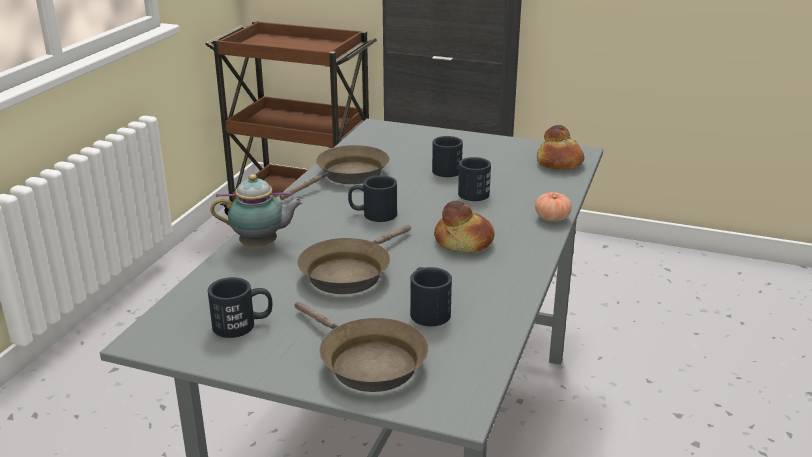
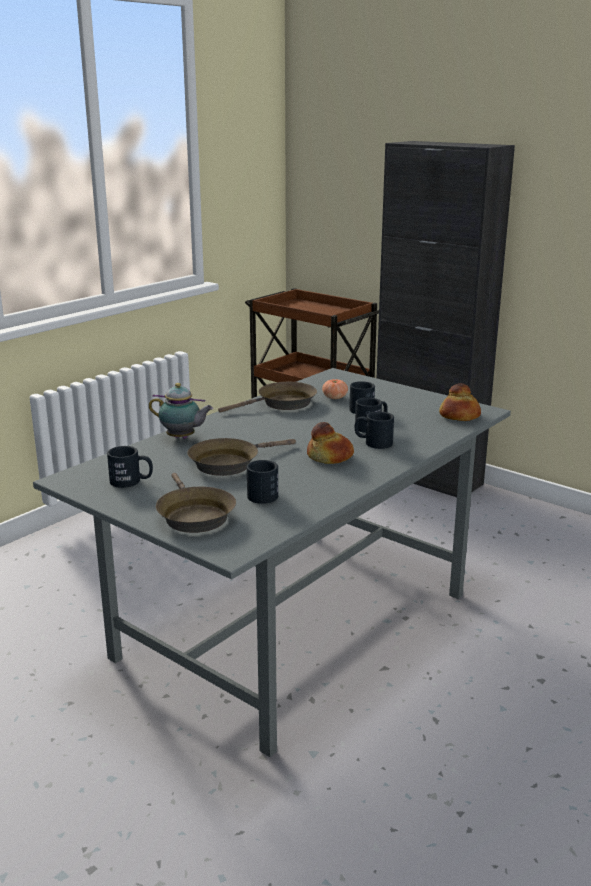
camera: 20 degrees right, 5 degrees down
black mug [348,175,397,222] -> black mug moved to [355,412,394,449]
tomato [535,192,572,222] -> tomato moved to [322,379,348,399]

